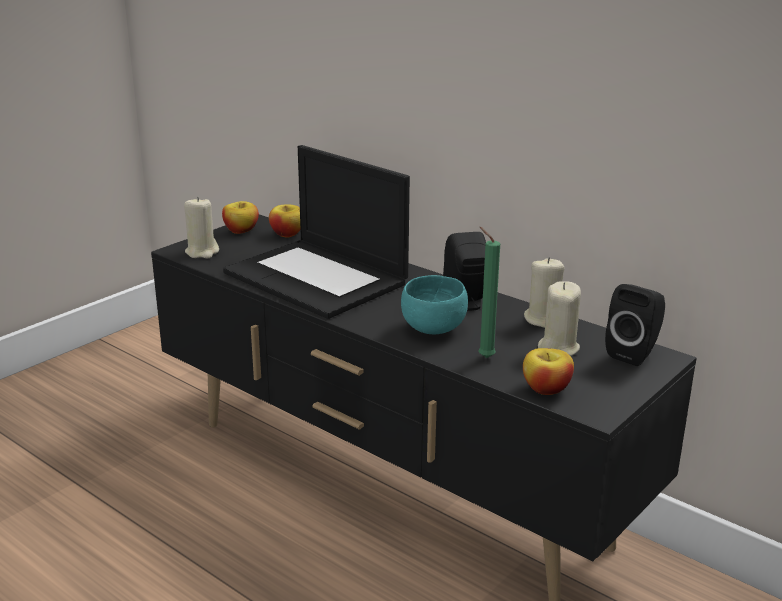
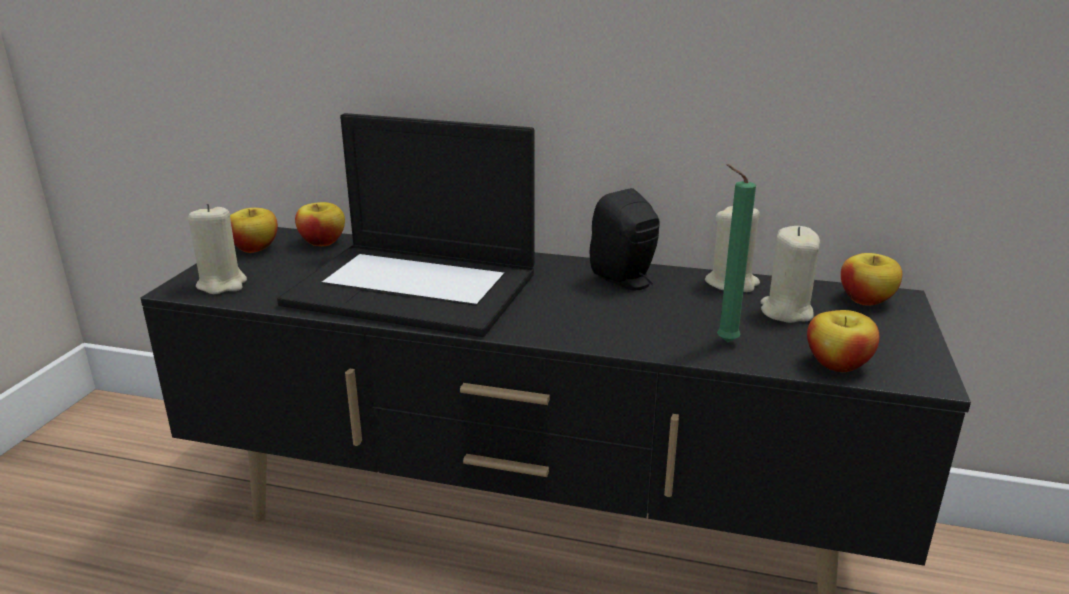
camera: 25 degrees left, 0 degrees up
turquoise bowl [401,275,468,334] -> none
black speaker [605,284,665,366] -> apple [841,253,902,306]

